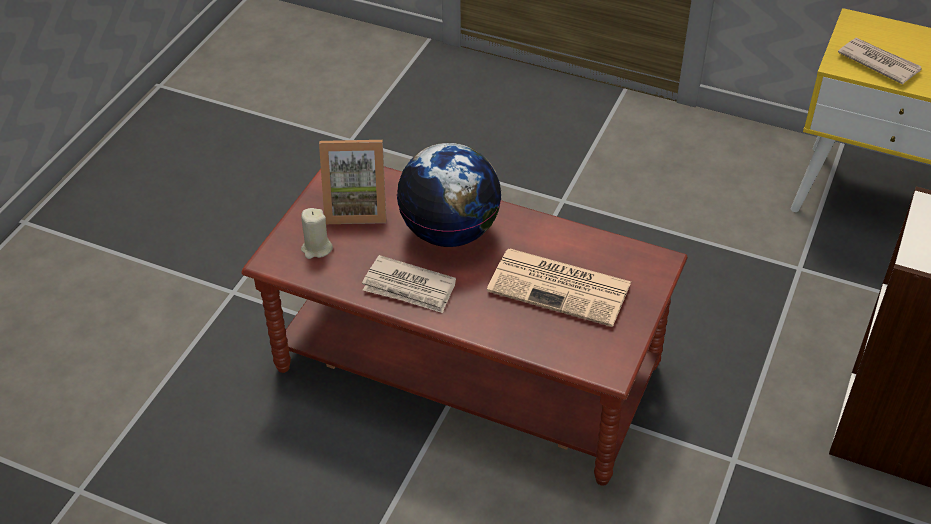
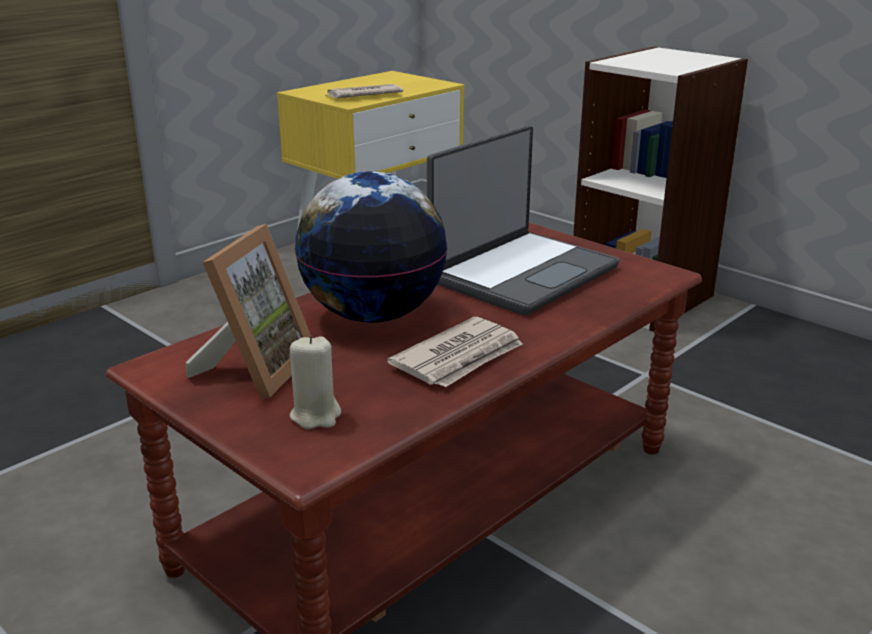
camera: 70 degrees left, 20 degrees down
newspaper [487,249,631,327] -> laptop [427,125,620,316]

